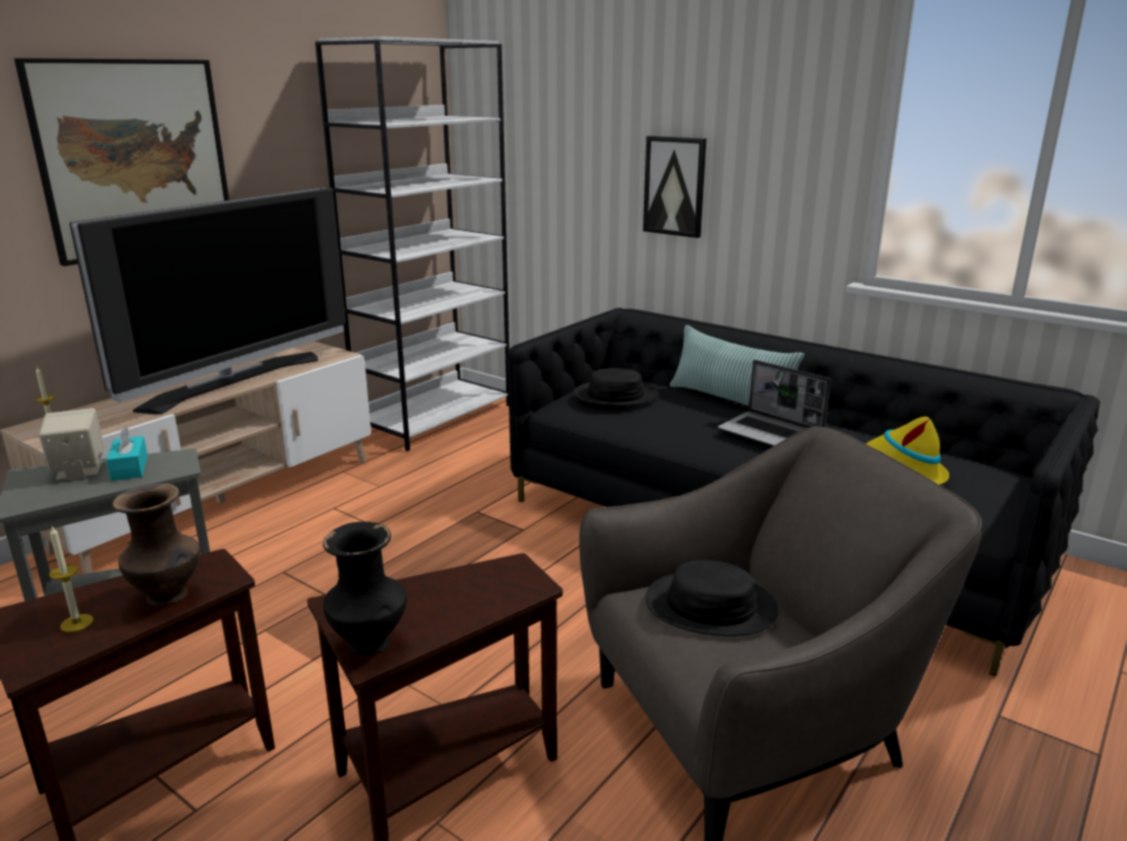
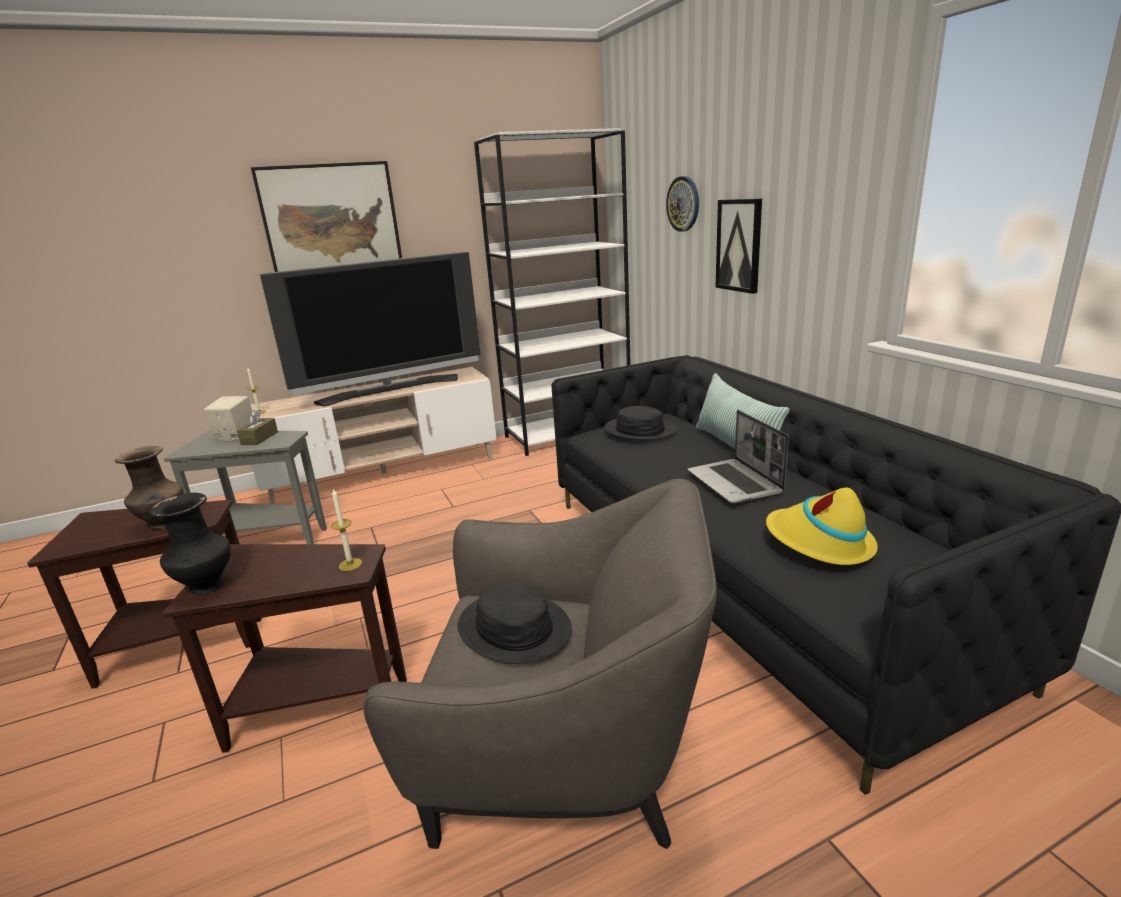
camera: 30 degrees right, 0 degrees up
candle [49,527,94,632] -> candle moved to [331,488,362,571]
turquoise tissue box [106,426,148,481] -> brown tissue box [237,410,278,445]
none -> wall clock [666,176,699,232]

